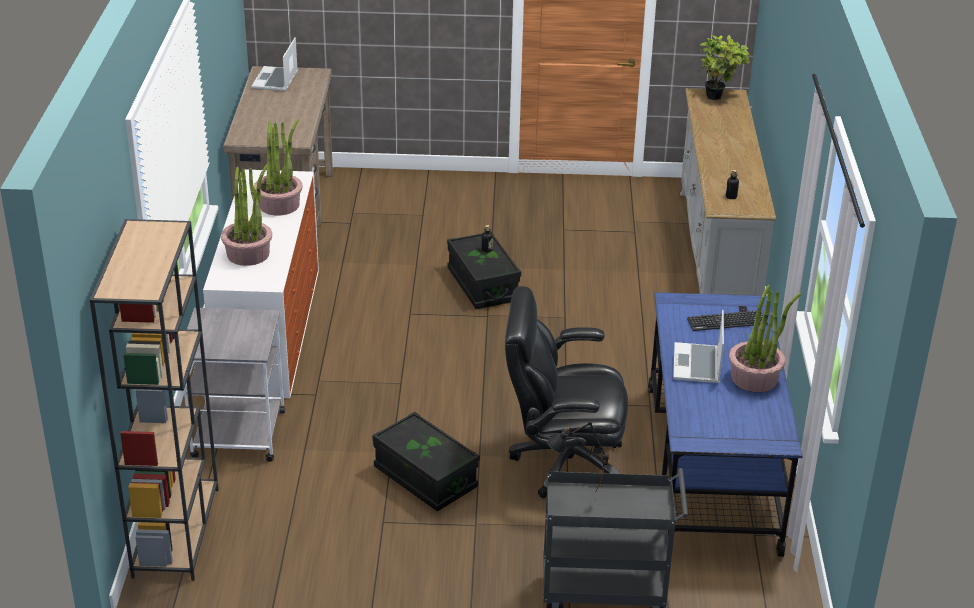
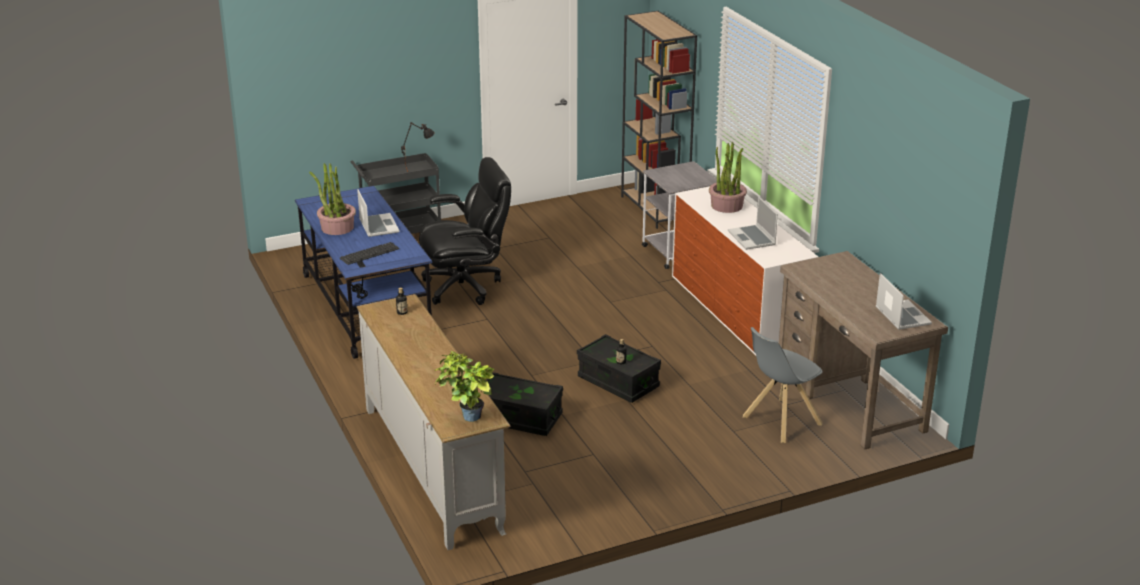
camera: 155 degrees right, 5 degrees down
potted plant [254,119,302,215] -> laptop [728,196,778,250]
black storage box [373,412,480,512] -> black storage box moved to [486,372,563,436]
none -> grey chair [742,327,823,443]

